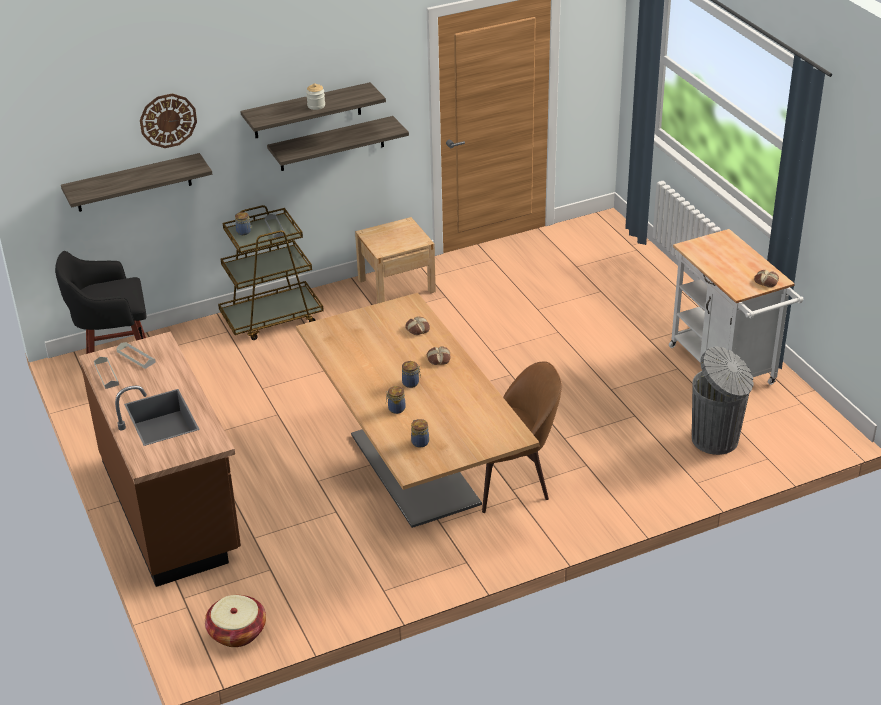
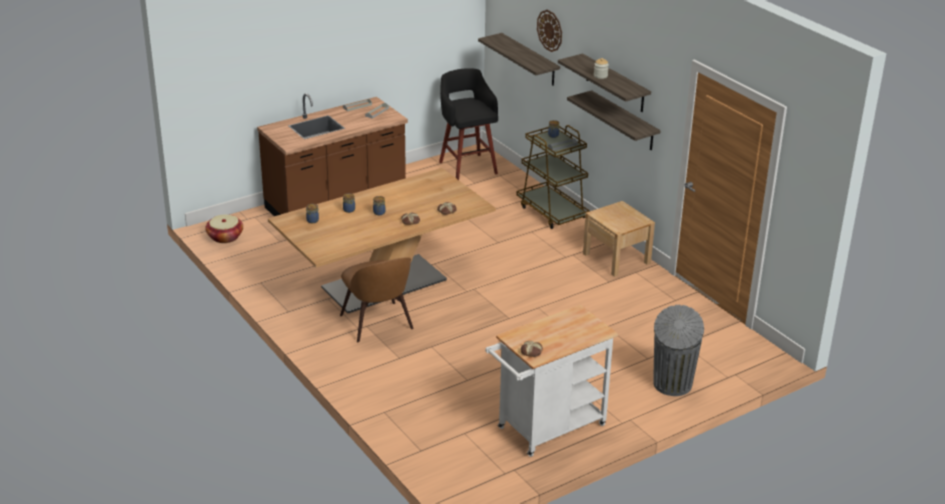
camera: 80 degrees right, 5 degrees down
grey trash can [692,347,754,455] -> grey trash can moved to [653,305,704,396]

